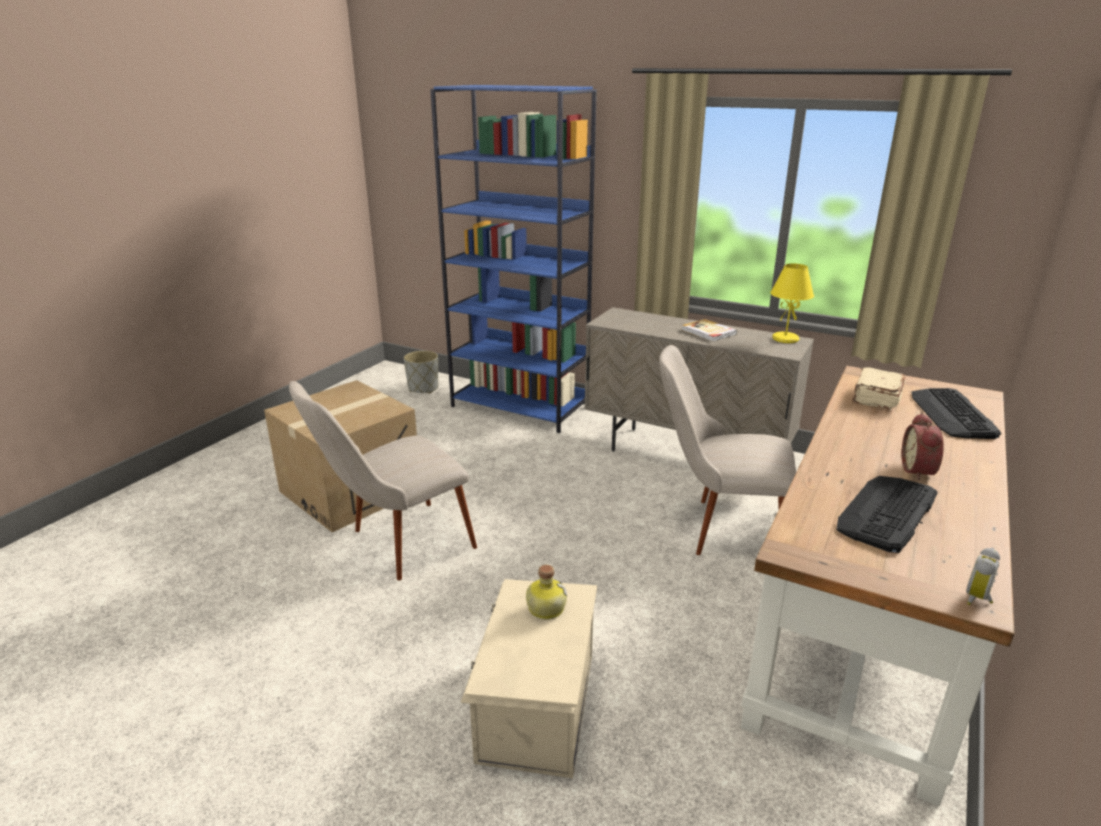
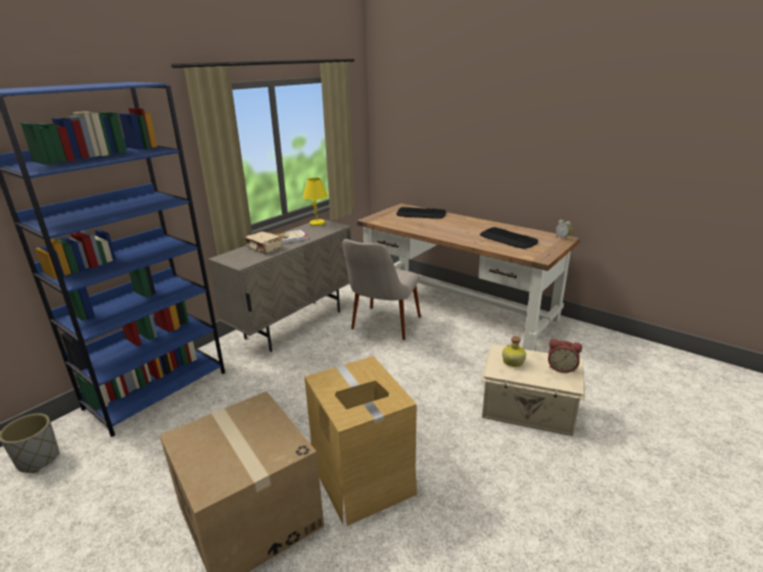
camera: 80 degrees left, 0 degrees up
beige chair [289,381,477,580] -> cardboard box [304,356,417,526]
beige book [852,368,906,410] -> beige book moved to [244,231,282,254]
alarm clock [902,413,944,481] -> alarm clock moved to [548,339,582,373]

